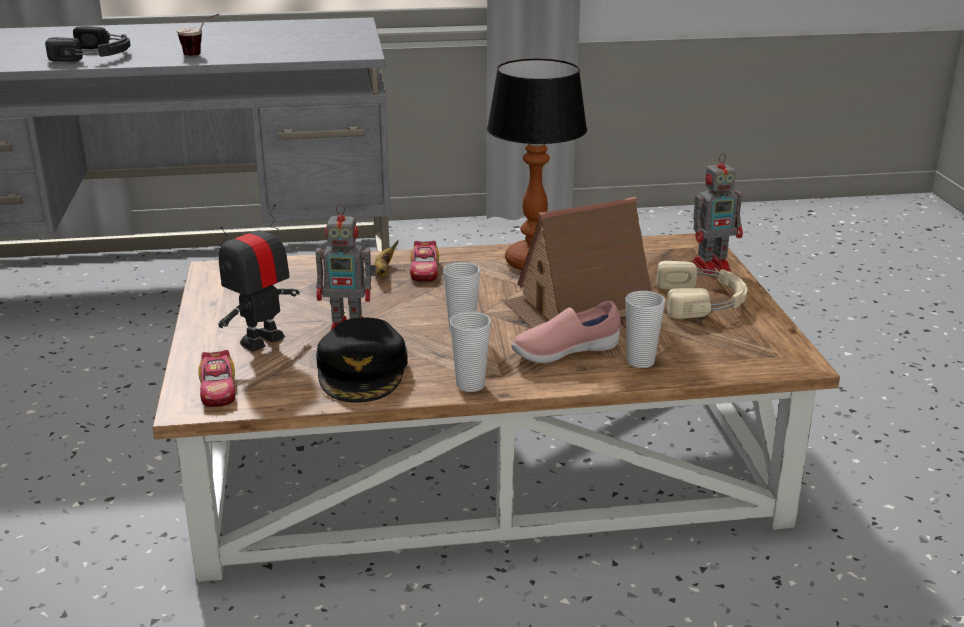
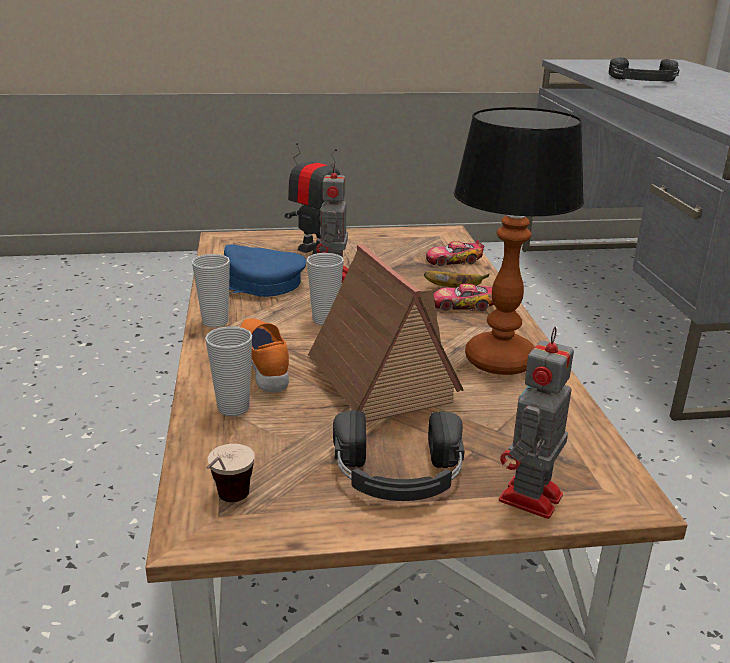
camera: 90 degrees right, 0 degrees up
cup [177,14,219,56] -> cup moved to [207,444,255,502]
toy car [198,350,235,407] -> toy car moved to [426,239,484,266]
black cap [316,317,408,403] -> blue cap [224,244,306,297]
pink shoe [511,301,621,363] -> orange shoe [240,318,289,393]
beige headphones [656,261,747,319] -> black headphones [333,410,465,501]
toy robot [693,153,743,274] -> toy robot turned 45 degrees clockwise [499,327,574,519]

